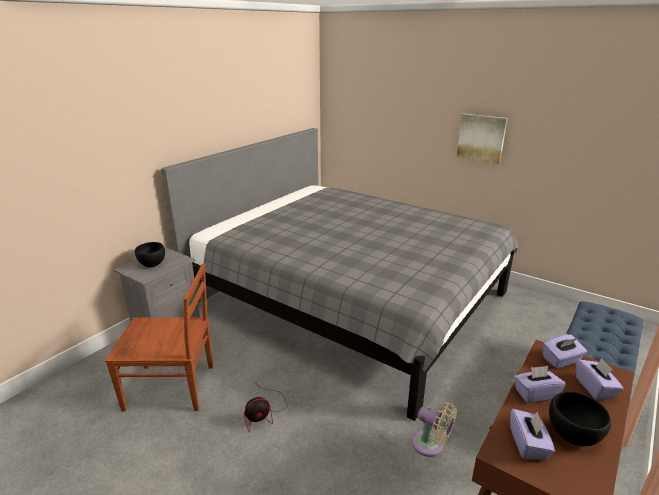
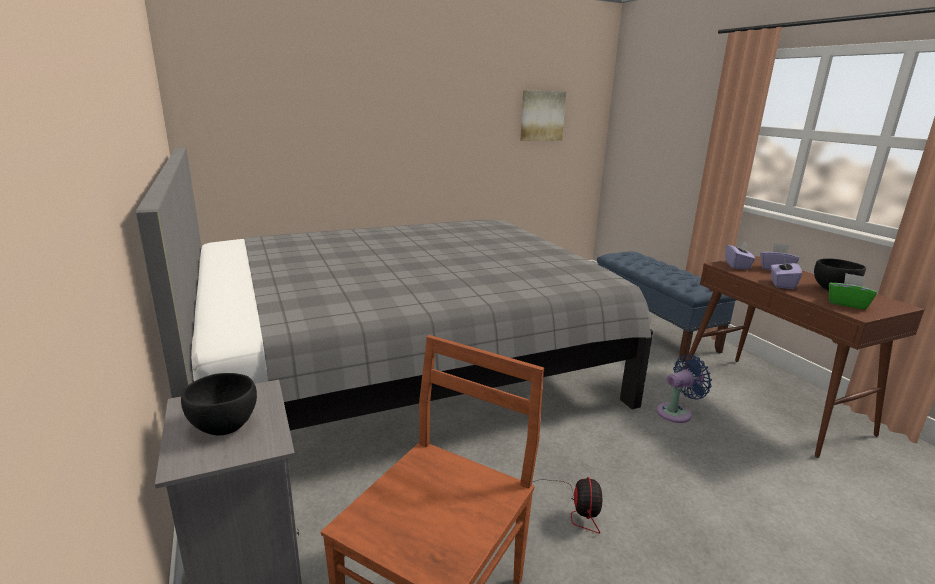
camera: 60 degrees left, 5 degrees down
beige fan [412,402,457,457] -> blue fan [657,355,712,423]
picture [457,114,508,164] -> picture moved to [520,90,566,141]
purple tissue box [510,409,555,460] -> green tissue box [829,273,877,310]

